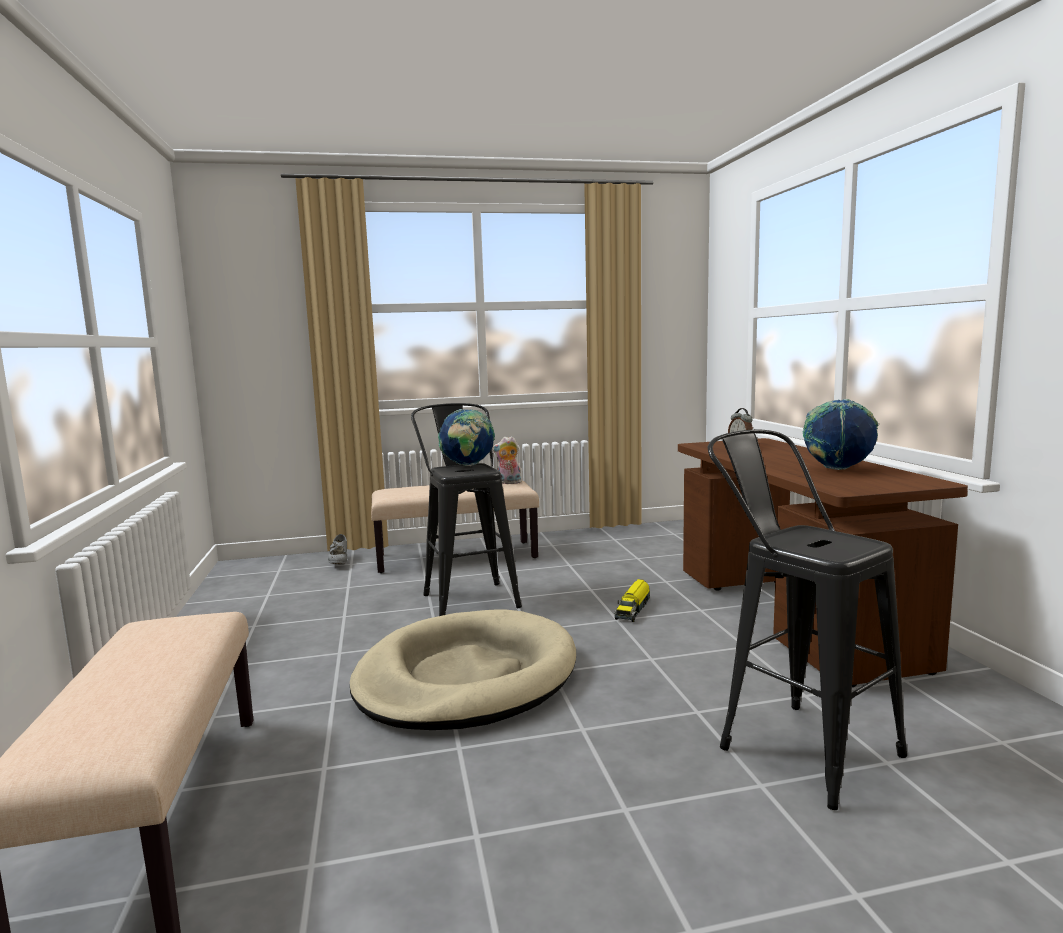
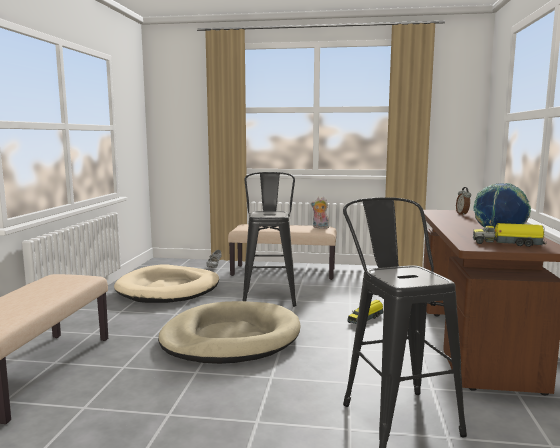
camera: 20 degrees right, 0 degrees up
globe [438,409,495,466] -> none
none -> beige dog bed [114,264,219,303]
none -> toy truck [473,223,547,247]

